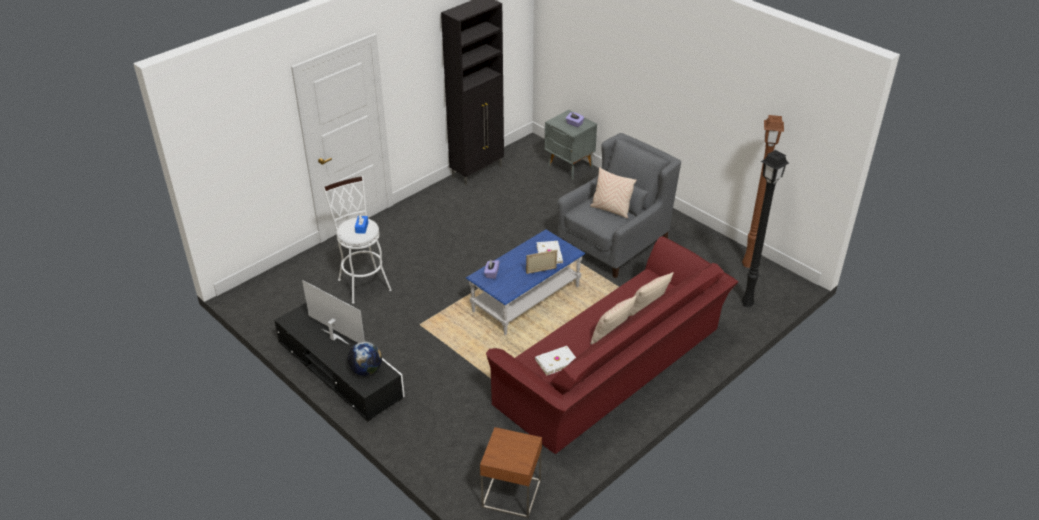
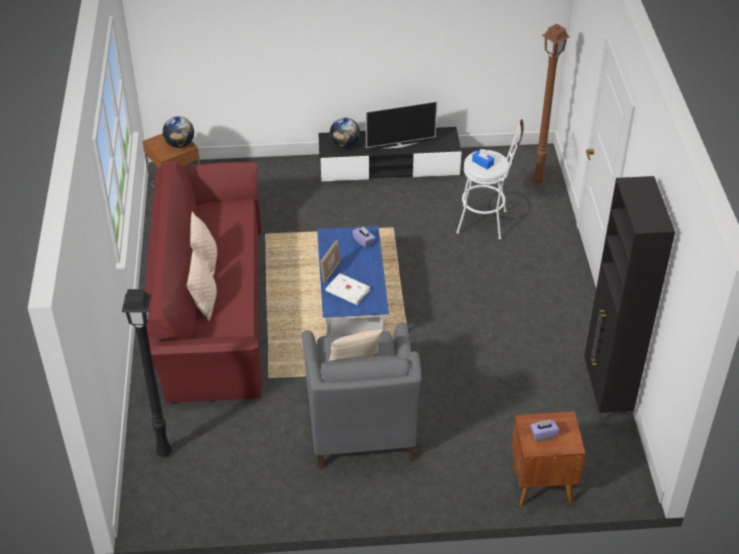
camera: 130 degrees right, 5 degrees up
white book [535,346,576,376] -> none
grey nightstand [544,110,597,179] -> brown nightstand [512,411,585,507]
brown floor lamp [742,115,784,268] -> brown floor lamp moved to [532,24,570,185]
none -> globe [163,116,194,148]

